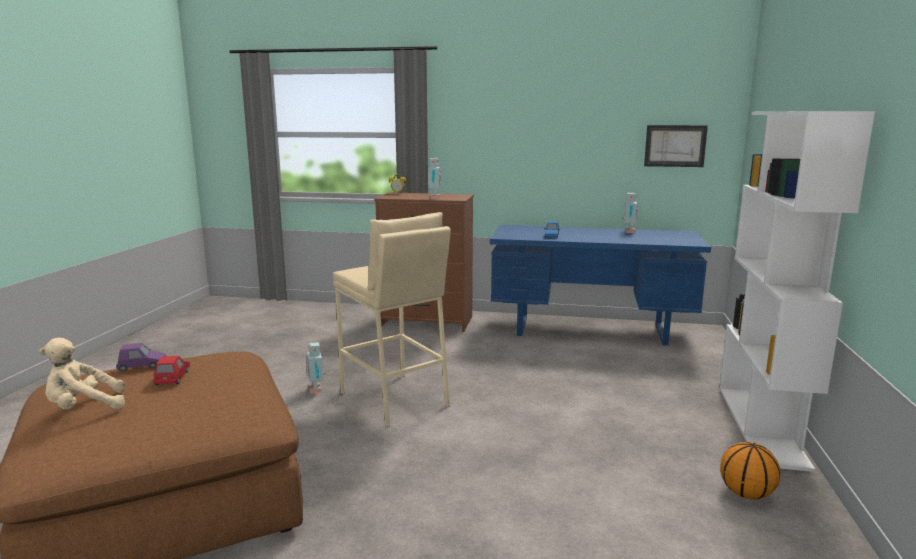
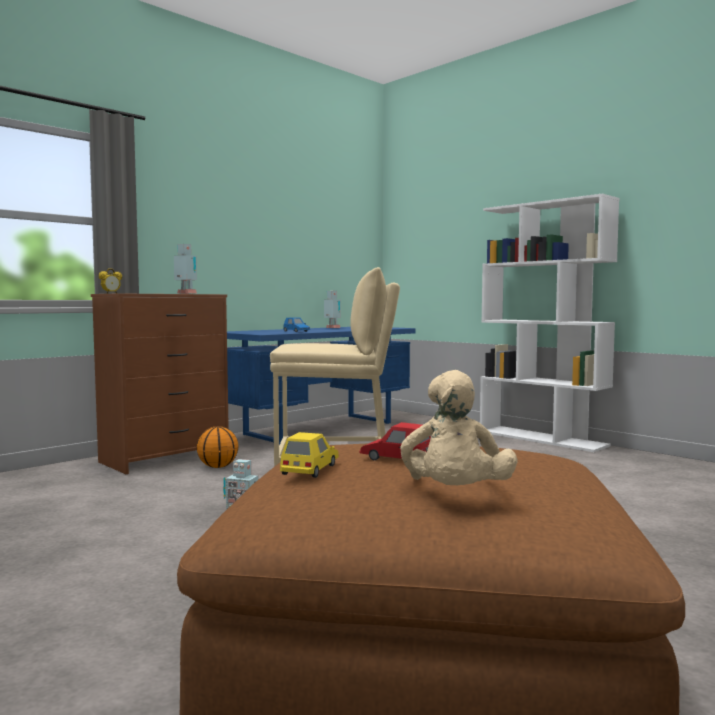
camera: 55 degrees left, 10 degrees down
purple toy car [116,343,166,372] -> yellow toy car [280,432,339,478]
picture [644,125,708,167] -> none
basketball [720,442,780,499] -> basketball moved to [197,426,238,468]

